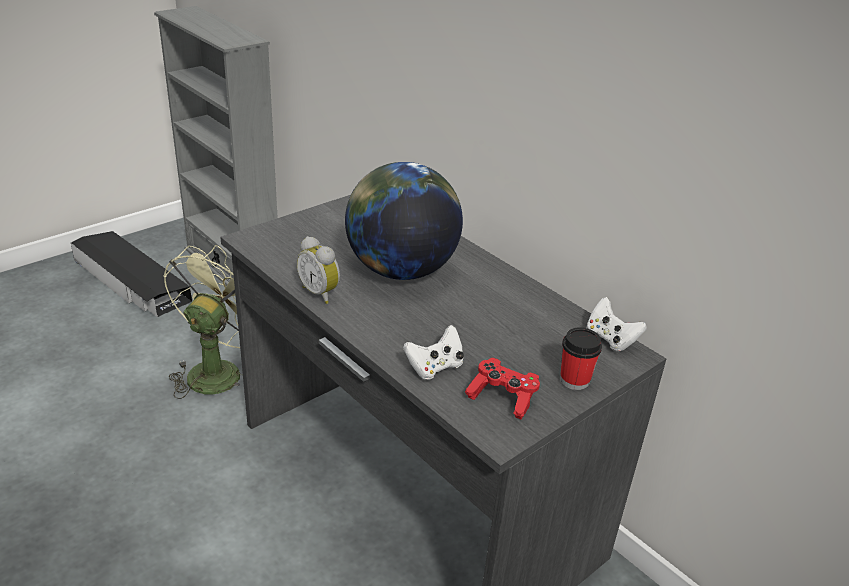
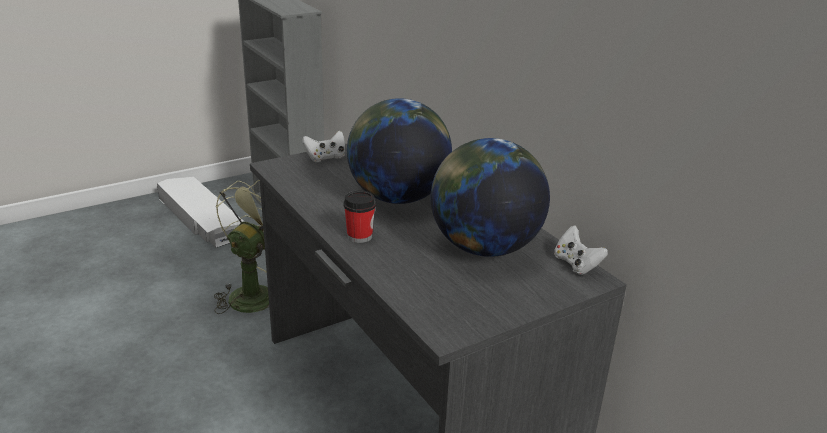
camera: 10 degrees right, 5 degrees down
black storage box [71,231,192,317] -> white storage box [157,177,245,247]
alarm clock [296,236,340,304] -> none
white game controller [403,325,464,380] -> white game controller moved to [302,130,345,162]
red game controller [465,358,540,419] -> none
cup [560,327,602,390] -> cup moved to [343,191,376,243]
none -> globe [431,138,550,257]

